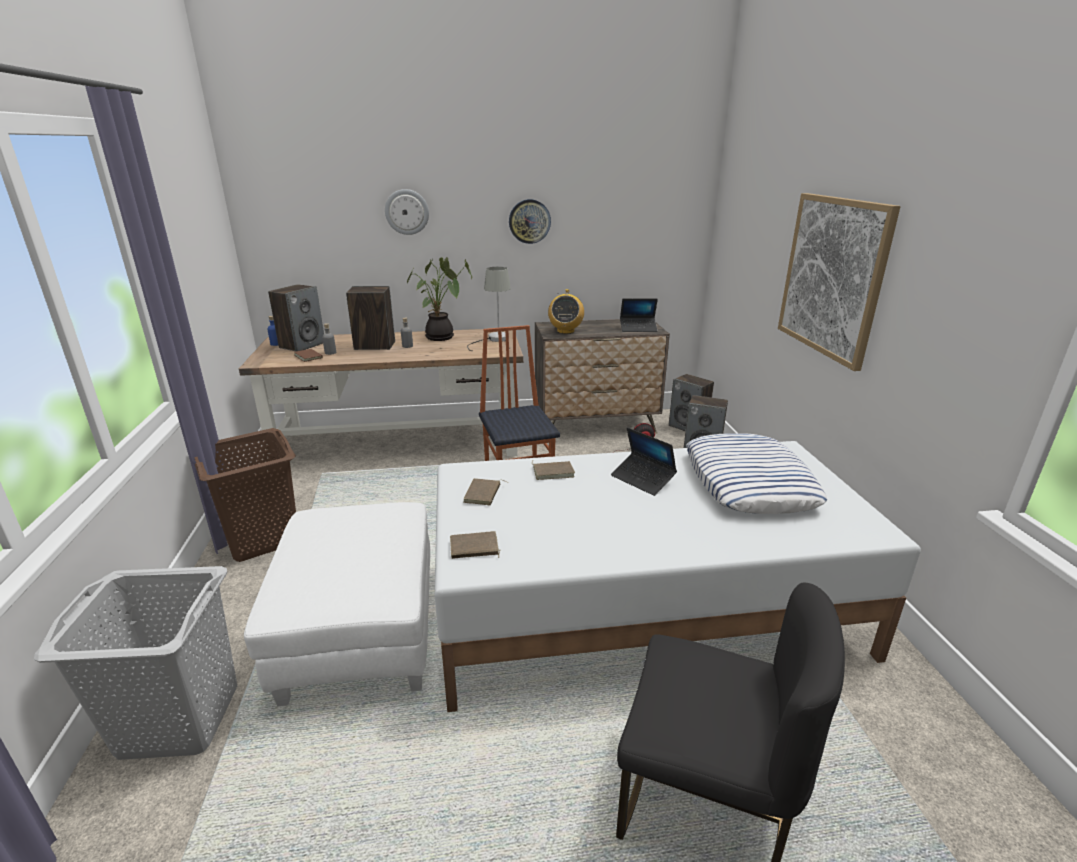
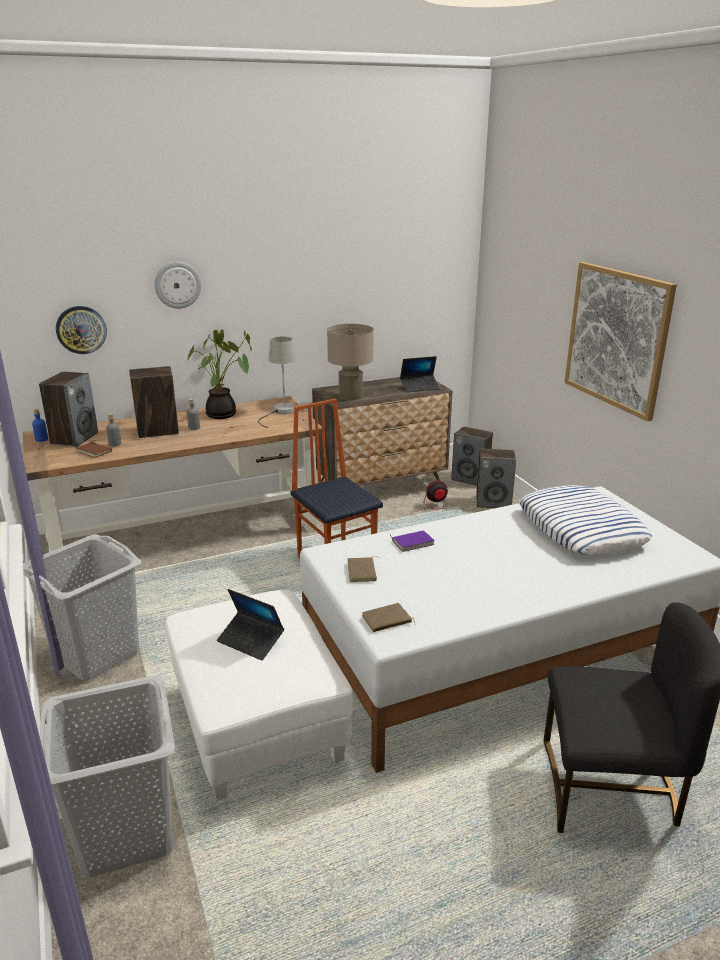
camera: 15 degrees left, 0 degrees up
brown laundry basket [194,428,296,562] -> grey laundry basket [23,534,142,681]
wall clock [509,199,551,244] -> wall clock moved to [56,306,107,354]
brown book [532,461,575,480] -> purple book [390,530,435,552]
radio [548,289,584,334] -> beige table lamp [327,324,374,401]
laptop [611,427,677,496] -> laptop moved to [217,589,284,661]

